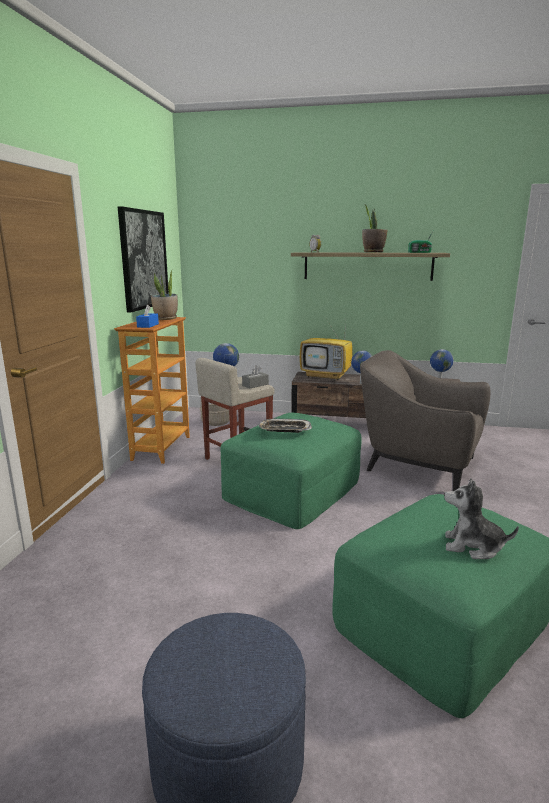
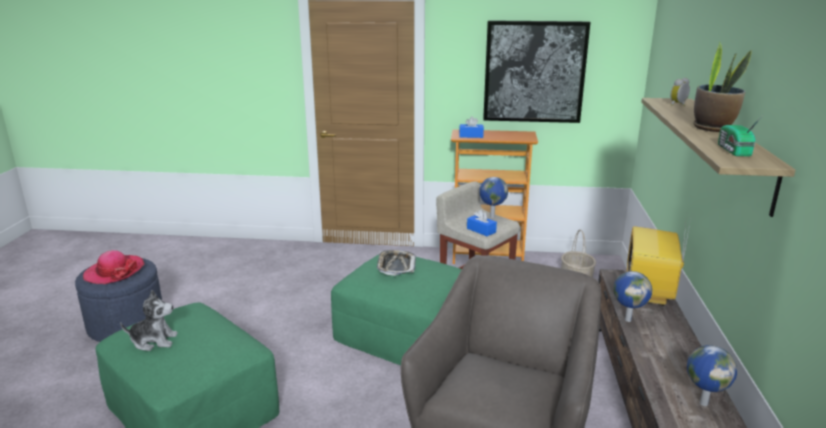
camera: 85 degrees right, 5 degrees up
potted plant [151,269,178,320] -> none
grey tissue box [242,365,269,389] -> blue tissue box [467,210,497,236]
plush toy [444,478,519,559] -> plush toy turned 75 degrees clockwise [120,290,178,351]
none -> hat [83,250,144,284]

